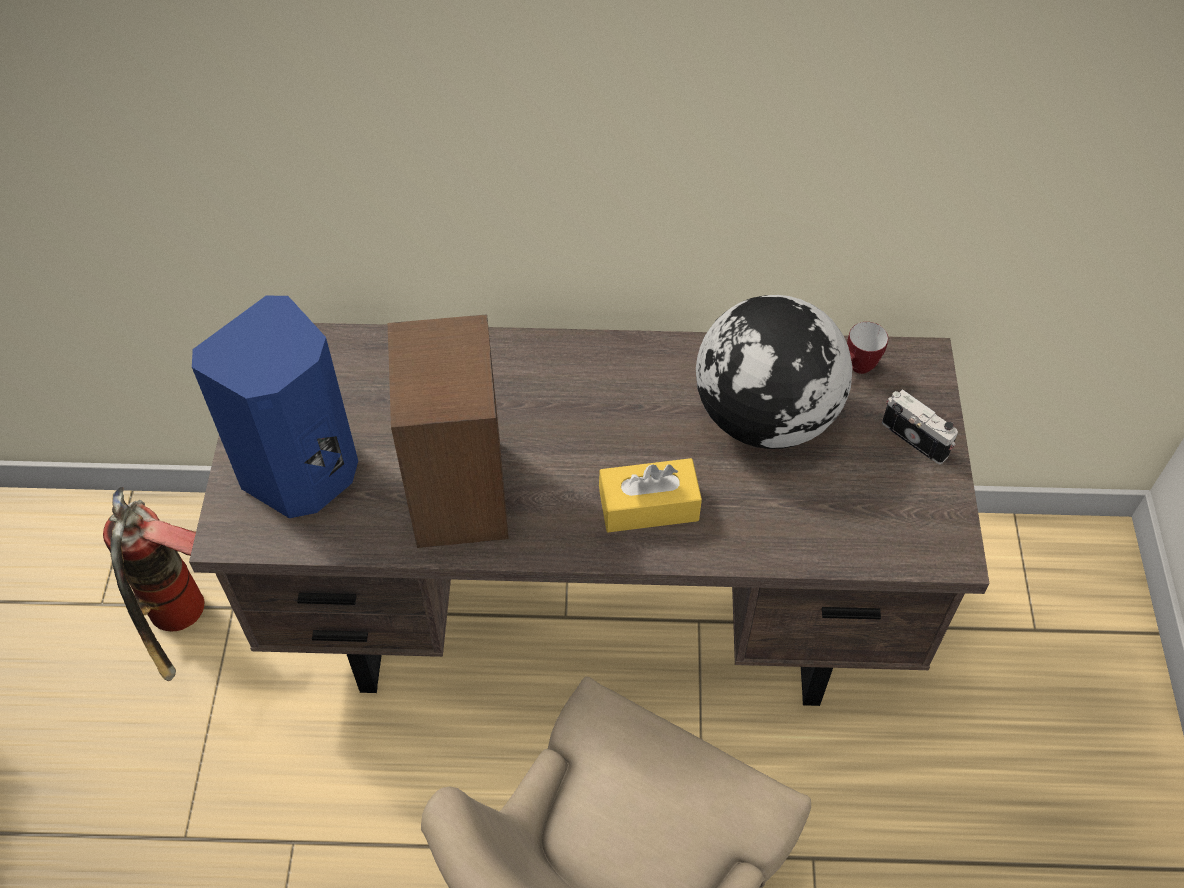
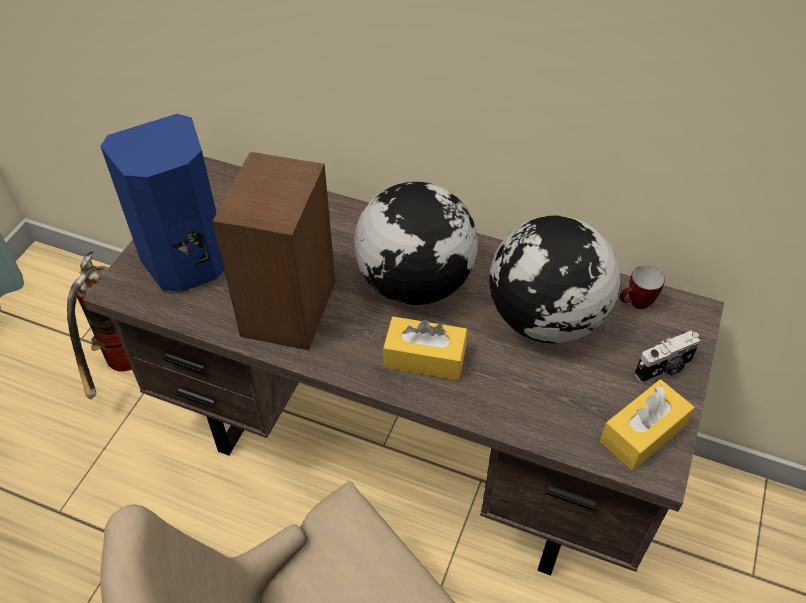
camera: 20 degrees right, 5 degrees down
camera [882,389,958,464] -> camera turned 90 degrees clockwise [634,330,700,383]
none -> globe [354,182,478,305]
none -> yellow tissue box [600,379,694,471]

